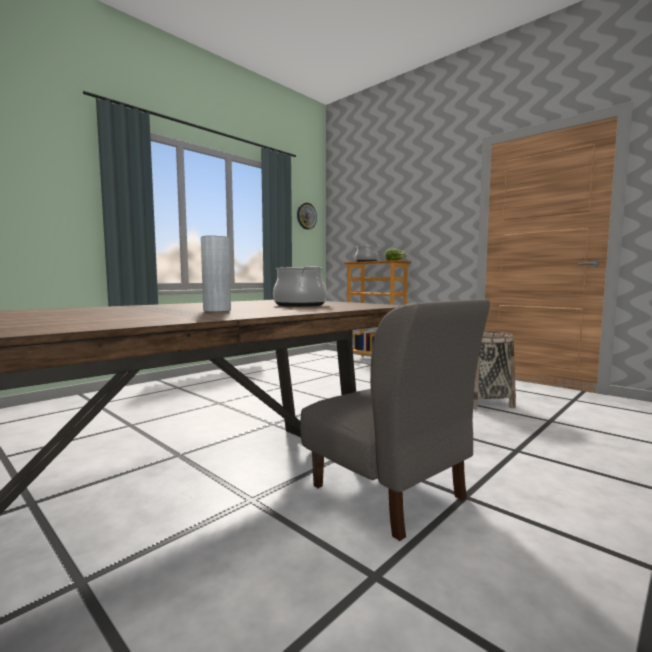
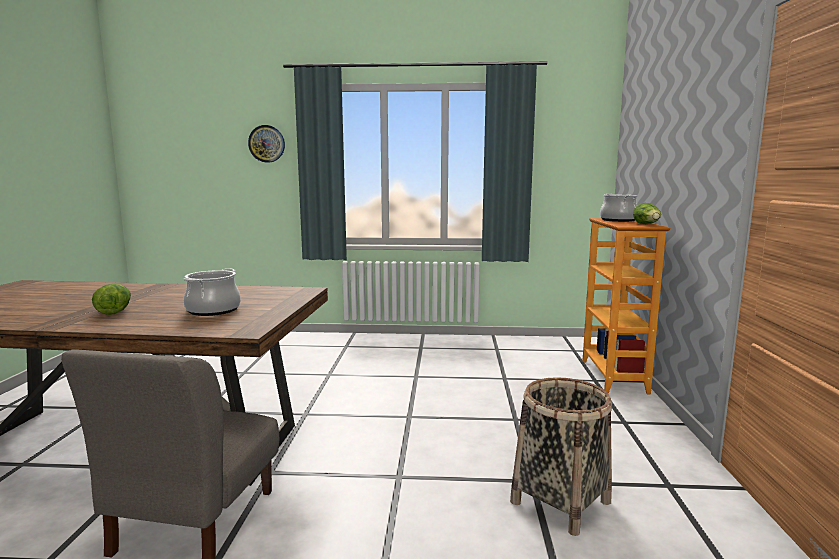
camera: 50 degrees right, 5 degrees up
grey vase [201,236,231,312] -> lettuce [92,284,131,315]
wall clock [297,203,317,230] -> wall clock moved to [248,125,285,163]

